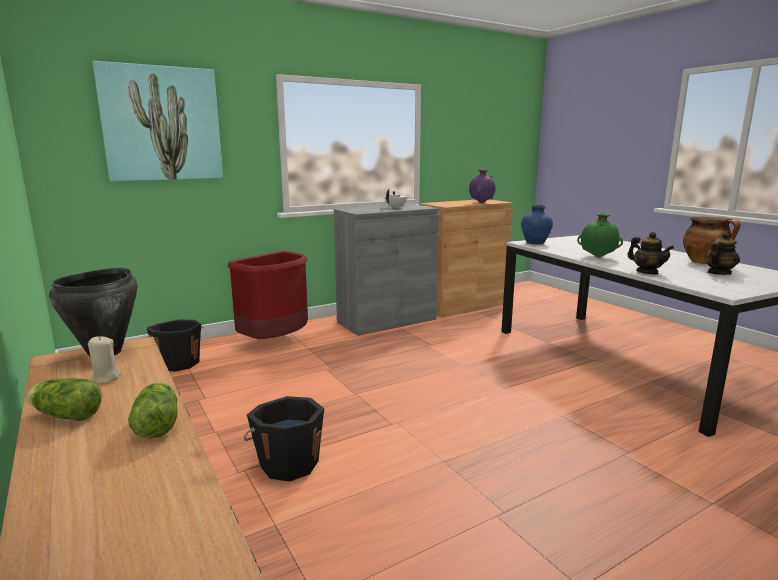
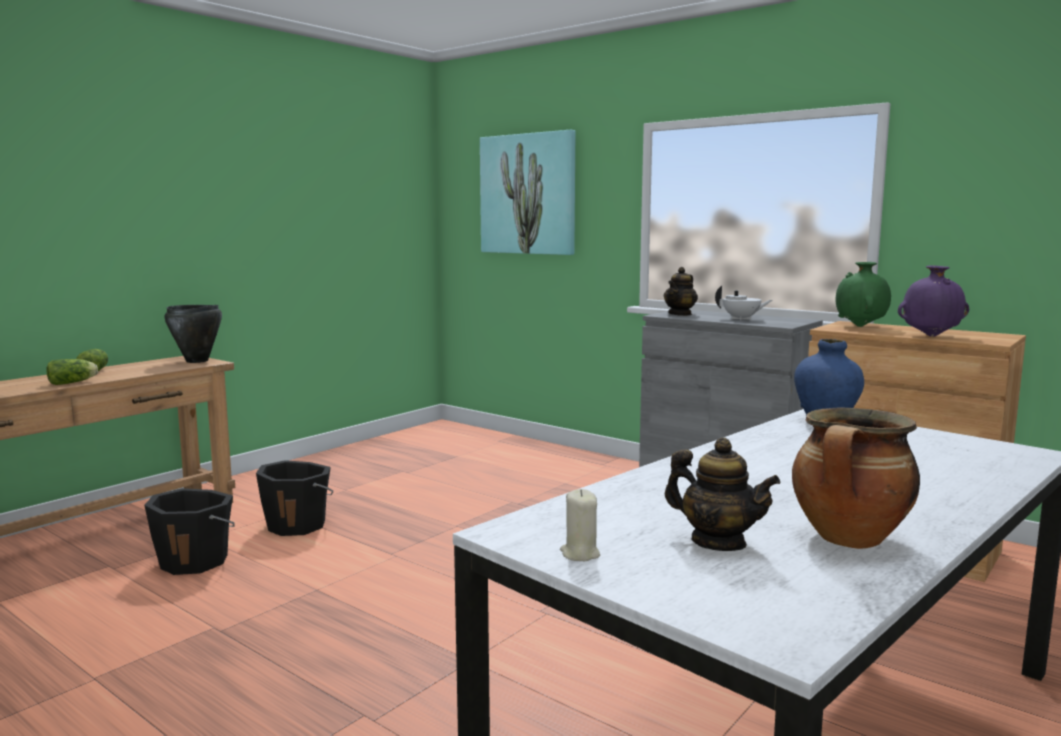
camera: 70 degrees right, 5 degrees down
beige candle [88,336,121,384] -> beige candle moved to [560,489,600,561]
black bucket [145,319,203,372] -> black bucket moved to [144,488,235,575]
red trash can [227,251,308,339] -> none
green vase [577,213,623,258] -> green vase moved to [836,262,891,327]
teapot [627,232,674,274] -> teapot moved to [664,267,698,316]

